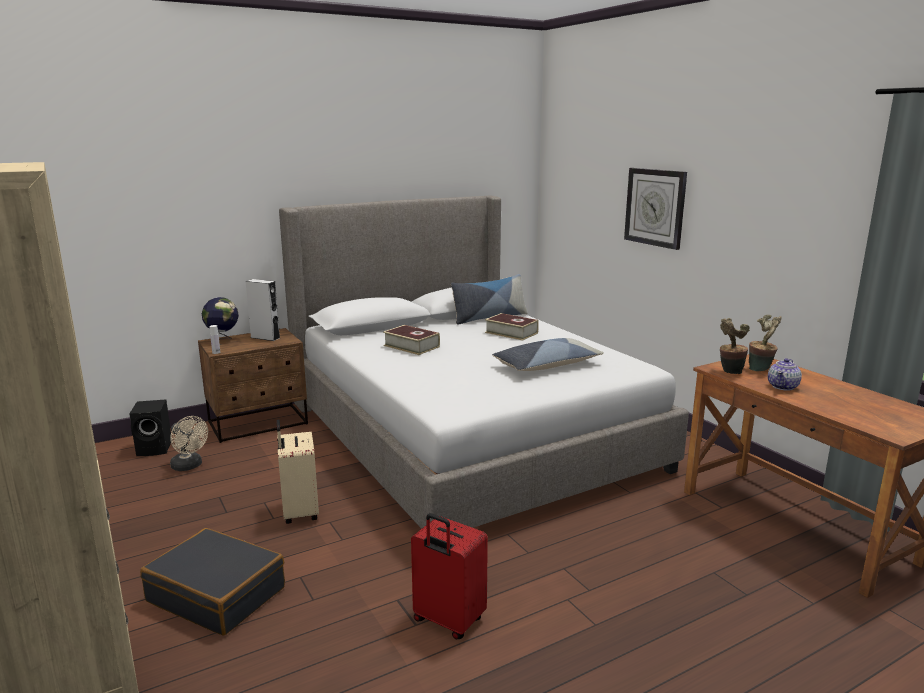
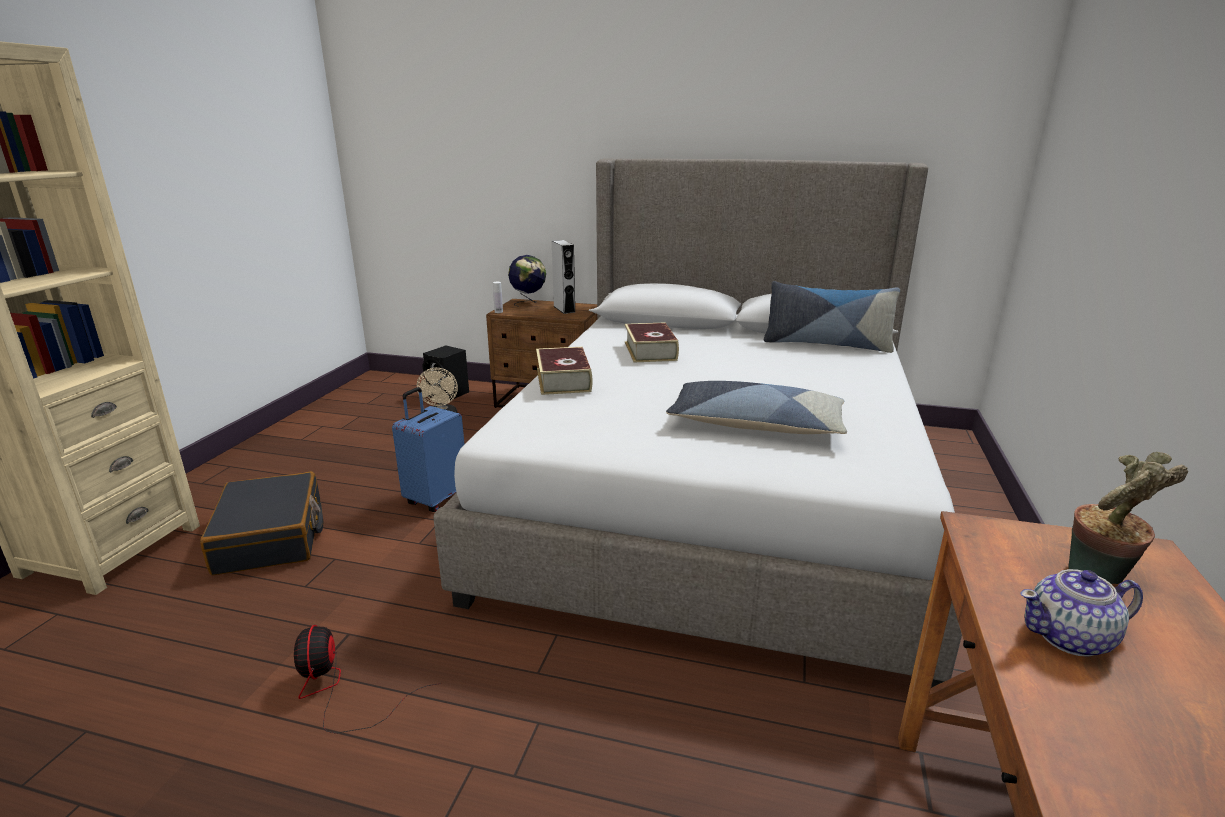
camera: 45 degrees right, 5 degrees up
beige suitcase [277,419,319,524] -> blue suitcase [392,387,464,512]
red suitcase [411,513,488,639] -> fan [294,625,441,733]
book [485,313,539,341] -> book moved to [536,347,593,395]
wall clock [624,168,687,250] -> none
potted plant [720,318,750,374] -> none

